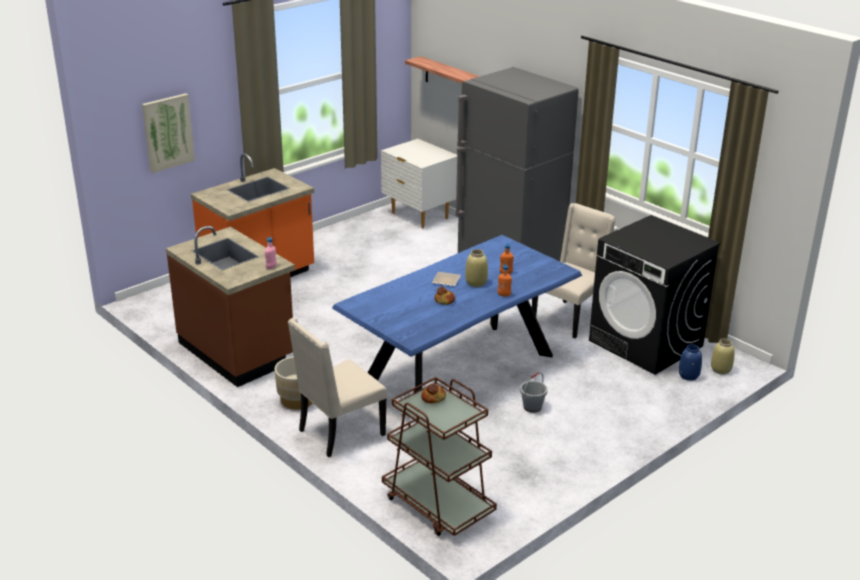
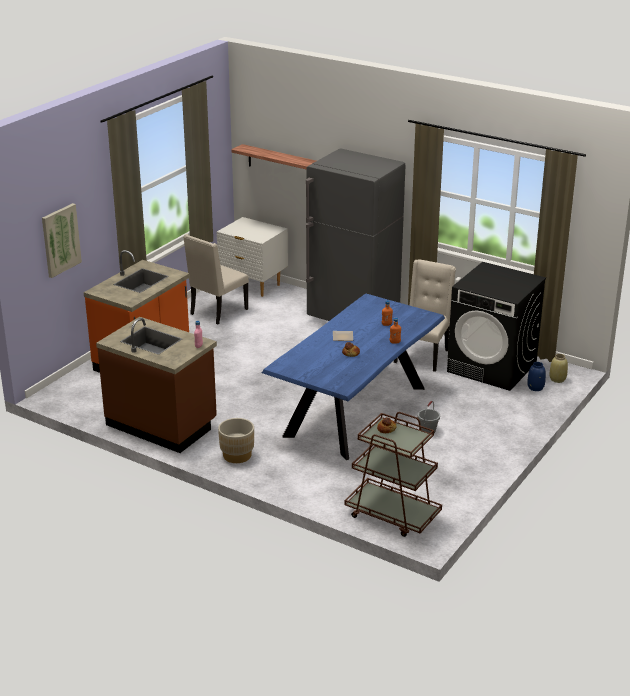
camera: 15 degrees left, 0 degrees up
beige chair [288,318,387,457] -> beige chair moved to [183,234,249,325]
beige vase [465,249,488,287] -> none

